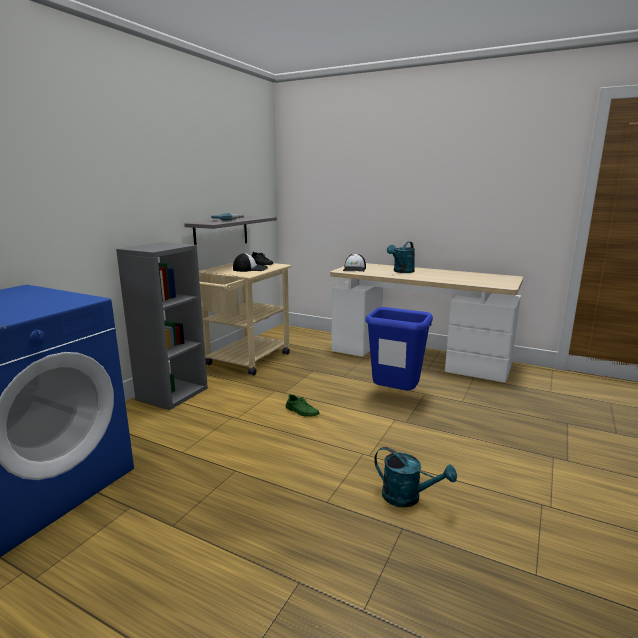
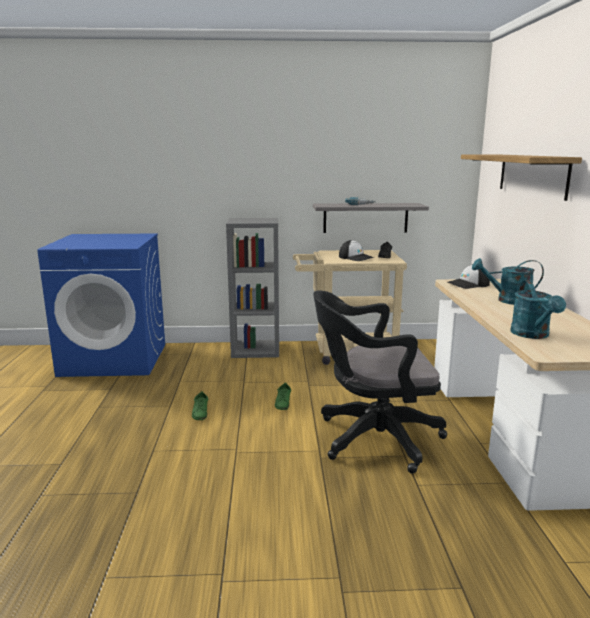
camera: 60 degrees right, 0 degrees up
blue trash can [365,307,433,390] -> black office chair [313,290,447,474]
turquoise watering can [374,447,457,507] -> turquoise watering can moved to [510,280,566,339]
none -> green shoe [192,391,208,420]
none -> shelf [461,155,582,201]

